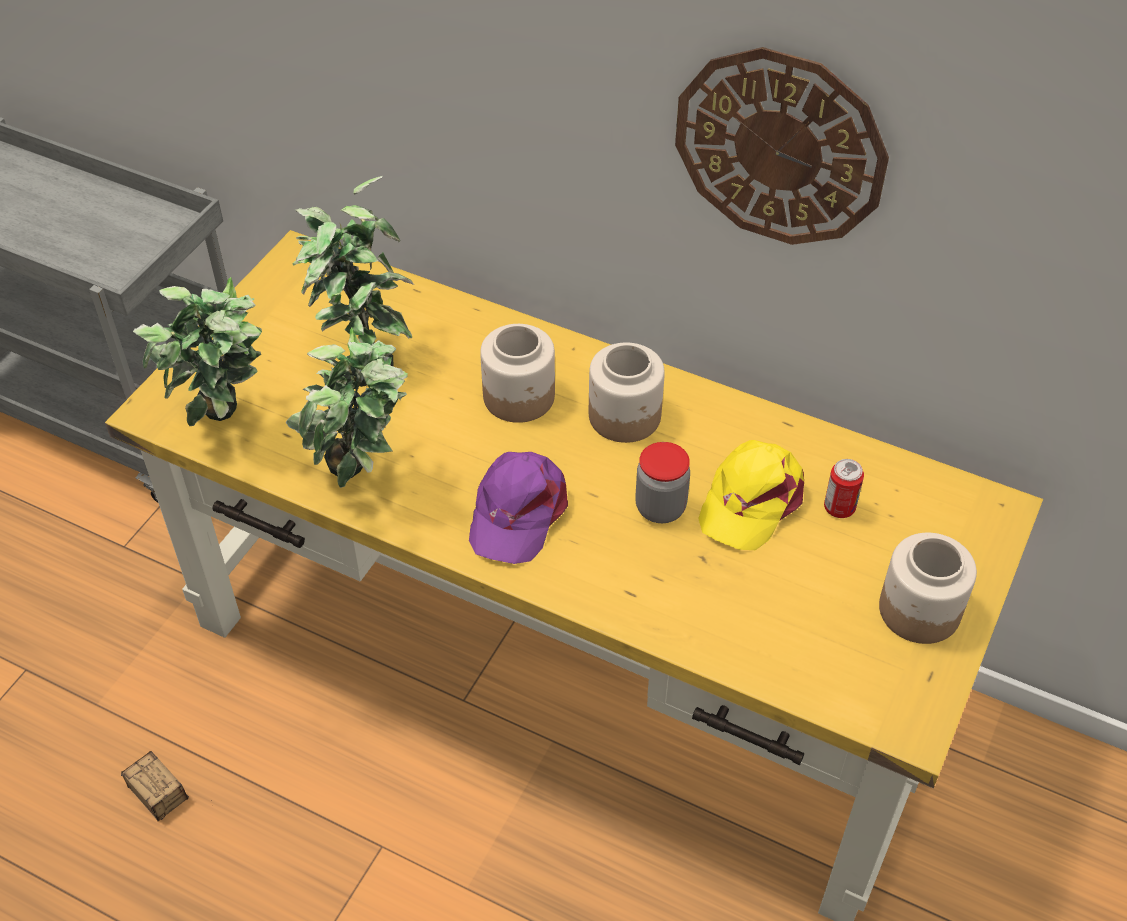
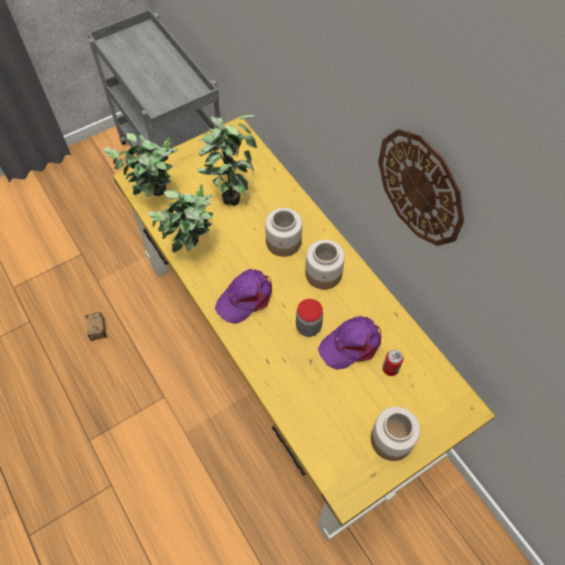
camera: 30 degrees right, 10 degrees up
yellow cap [698,440,804,550] -> purple cap [318,316,381,370]

